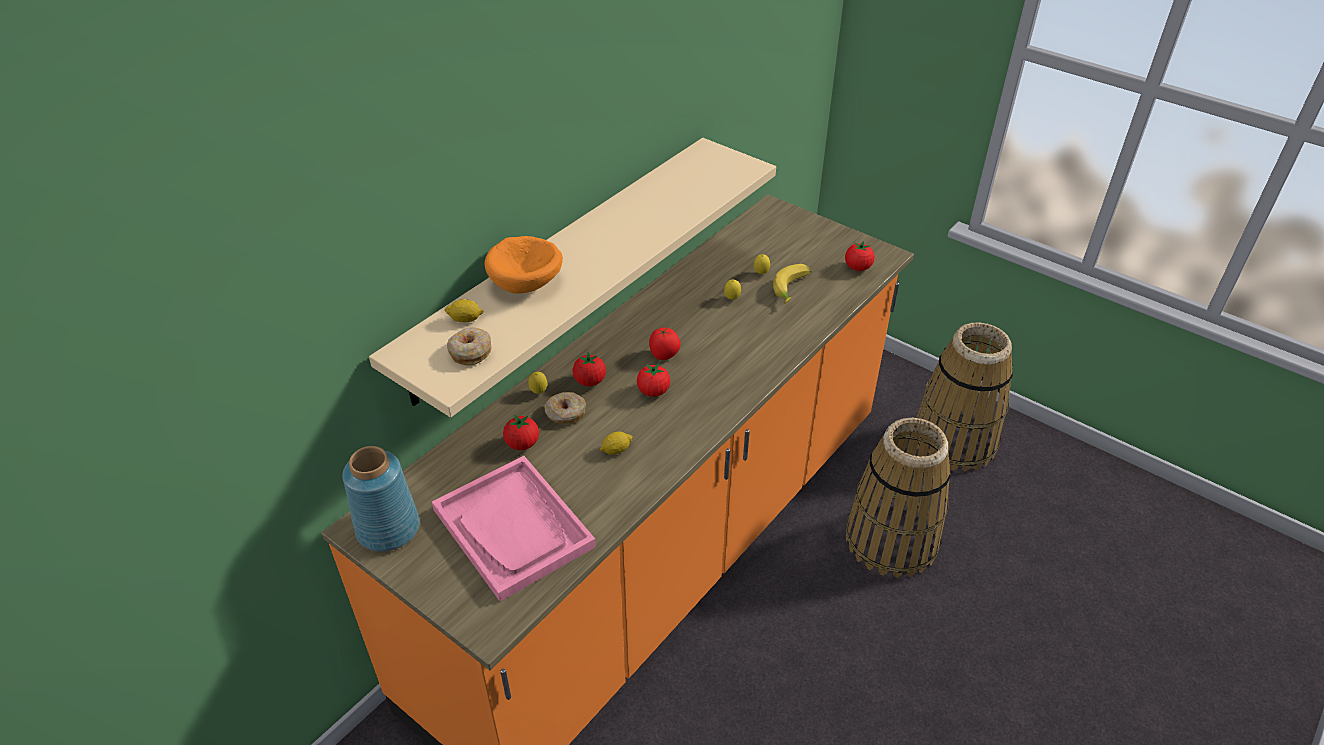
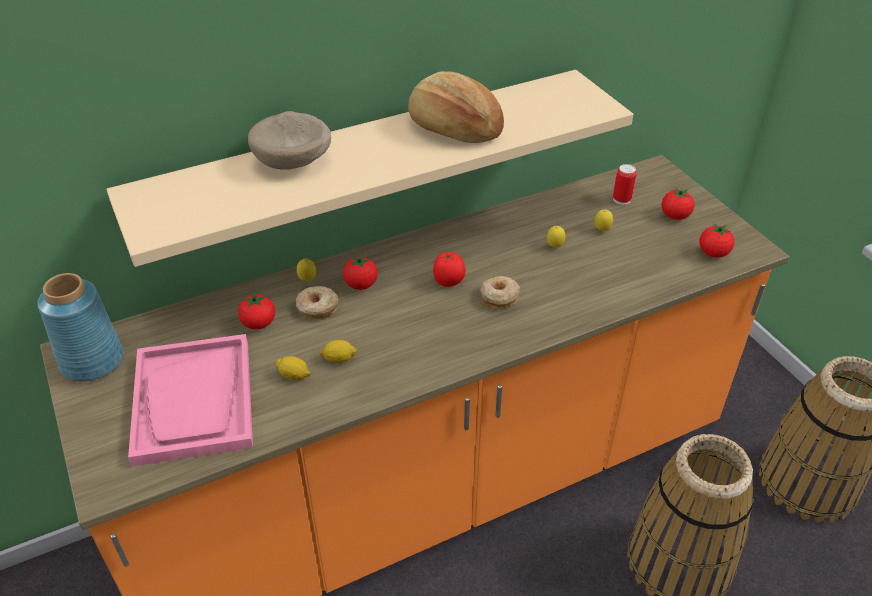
camera: 25 degrees right, 0 degrees up
lemon [445,299,484,322] -> lemon moved to [275,356,311,381]
donut [447,328,492,365] -> donut moved to [480,276,520,310]
orange bowl [485,236,563,294] -> beige bowl [248,111,331,170]
tomato [637,363,670,397] -> tomato moved to [661,187,695,220]
banana [773,264,812,304] -> none
none -> bread [408,71,504,143]
none -> can [613,164,637,205]

